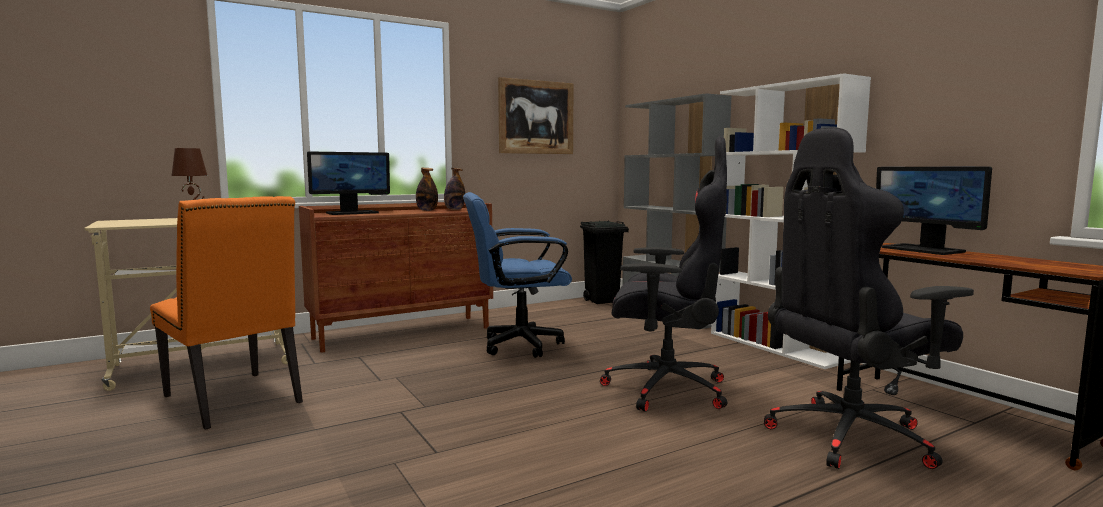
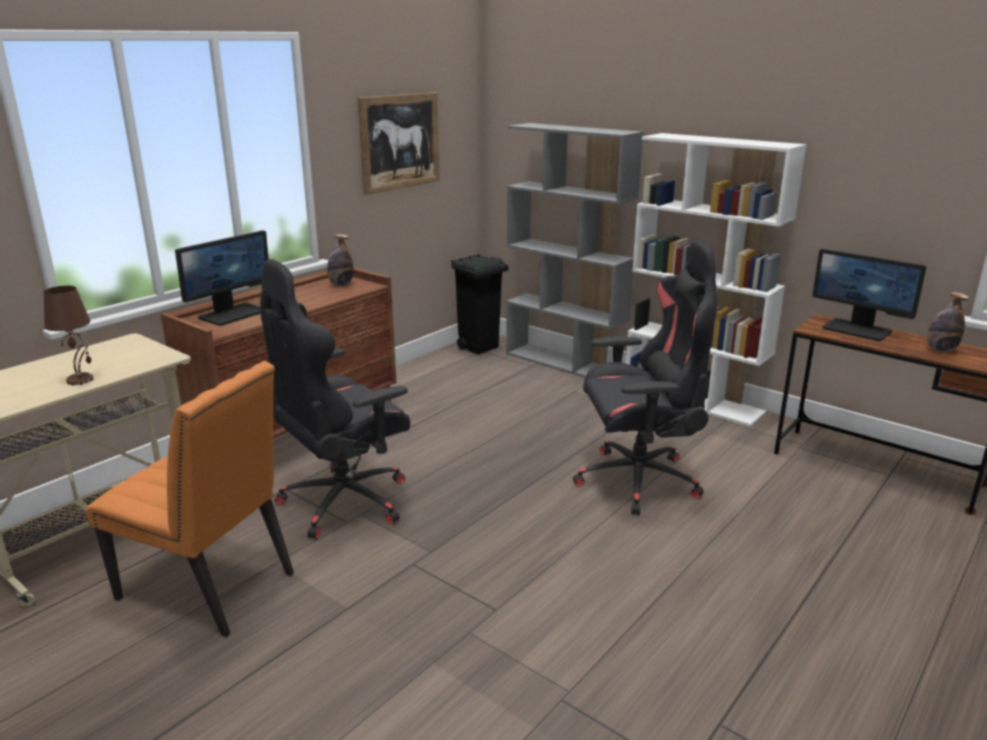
camera: 20 degrees left, 15 degrees up
bottle [416,168,438,211] -> bottle moved to [927,292,969,353]
blue office chair [463,192,572,358] -> none
black office chair [764,127,974,469] -> black office chair moved to [260,259,410,539]

